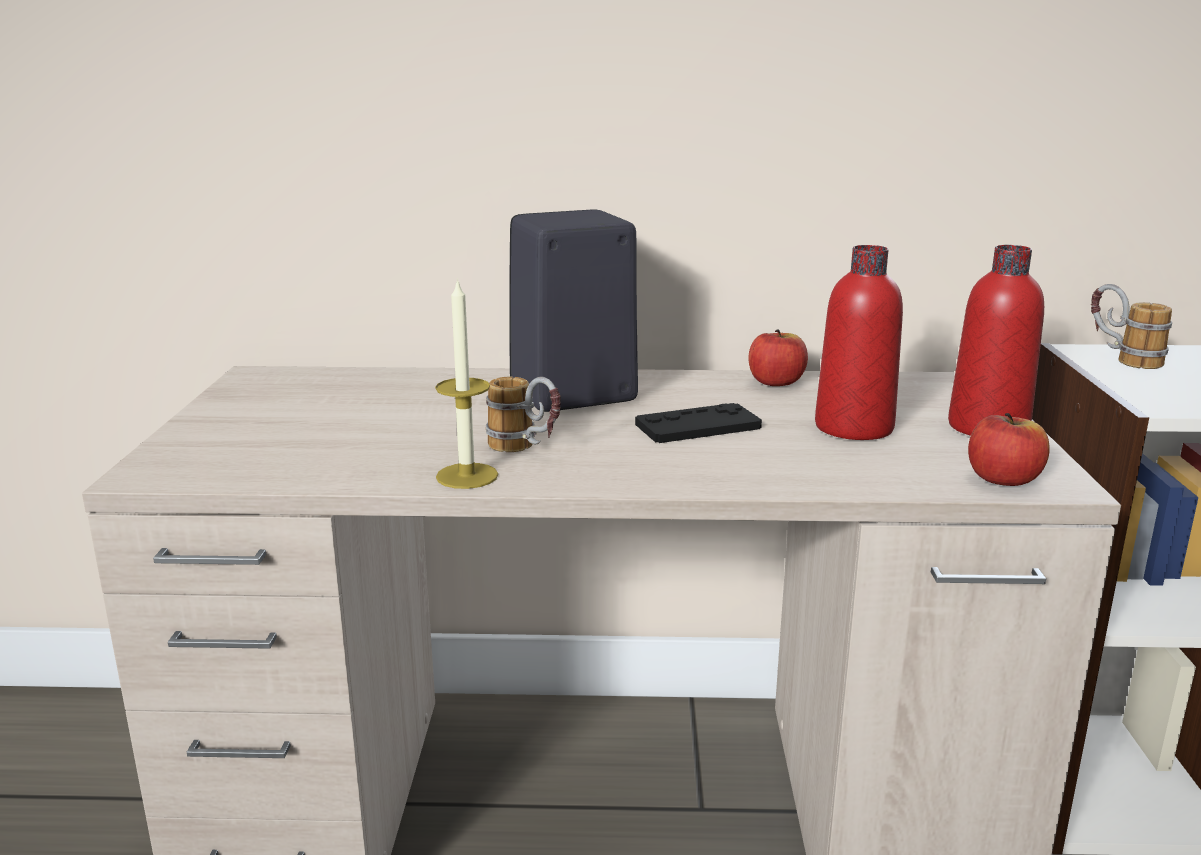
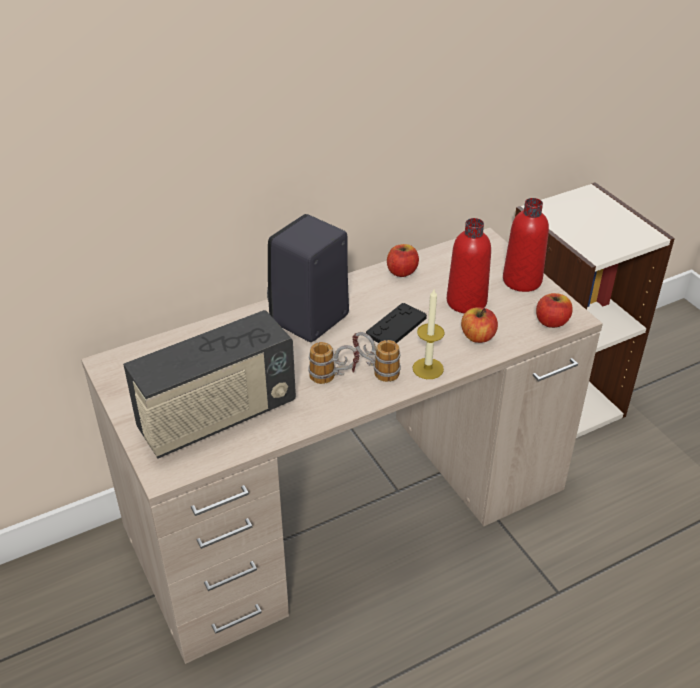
camera: 30 degrees left, 20 degrees up
candle [435,278,498,489] -> candle moved to [413,289,445,379]
mug [1091,284,1172,369] -> mug moved to [353,332,401,382]
none -> radio [123,310,296,458]
none -> apple [461,307,498,343]

